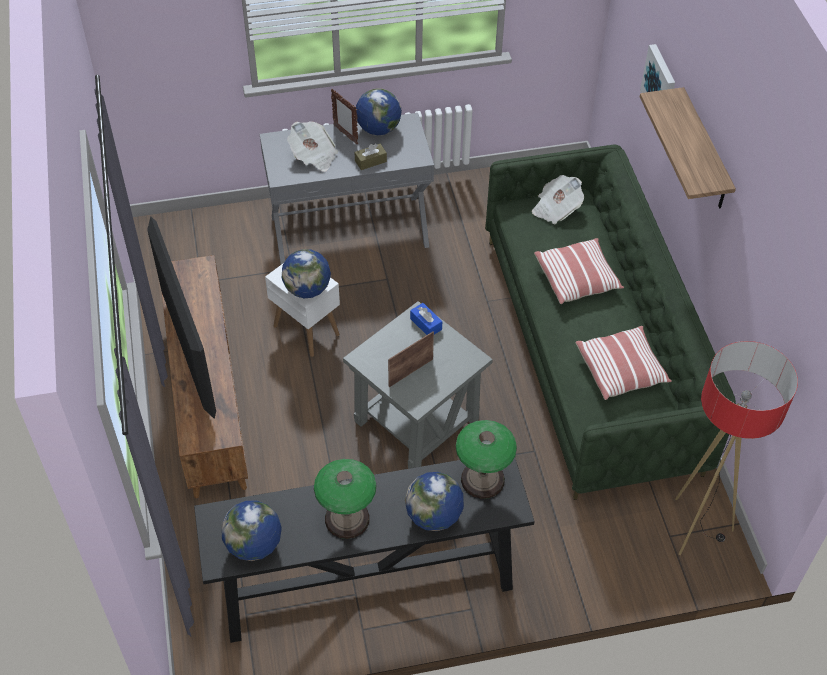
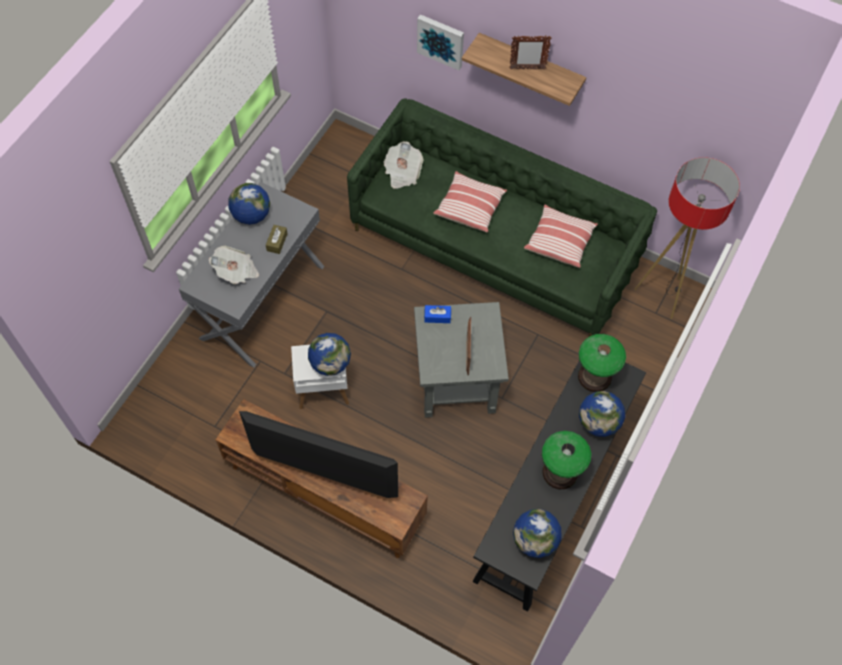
camera: 50 degrees left, 10 degrees up
picture frame [331,89,358,145] -> picture frame moved to [509,35,552,70]

